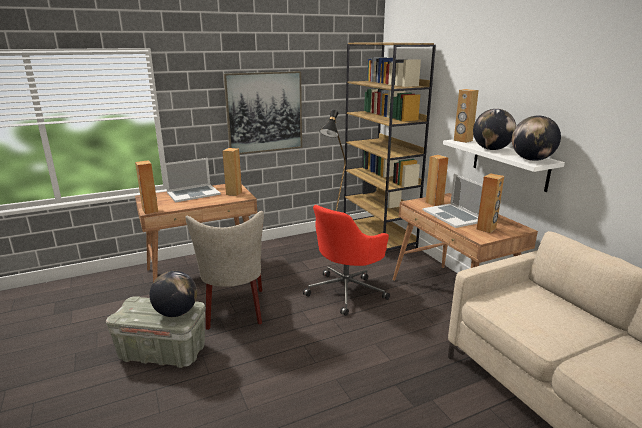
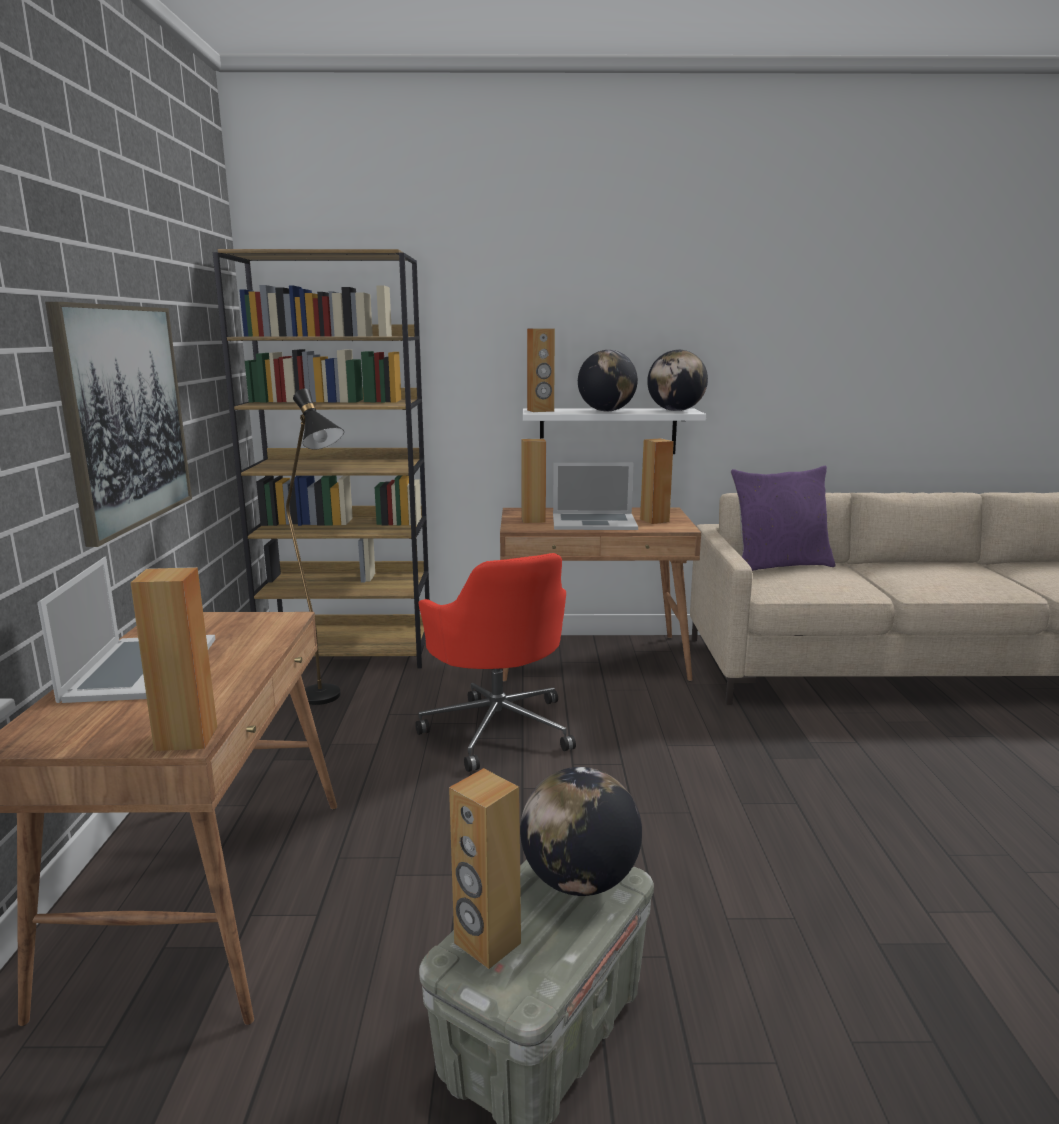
camera: 65 degrees left, 5 degrees down
beige chair [186,211,264,330] -> none
brown speaker [223,148,242,196] -> brown speaker moved to [449,768,521,969]
none -> purple pillow [731,466,835,571]

